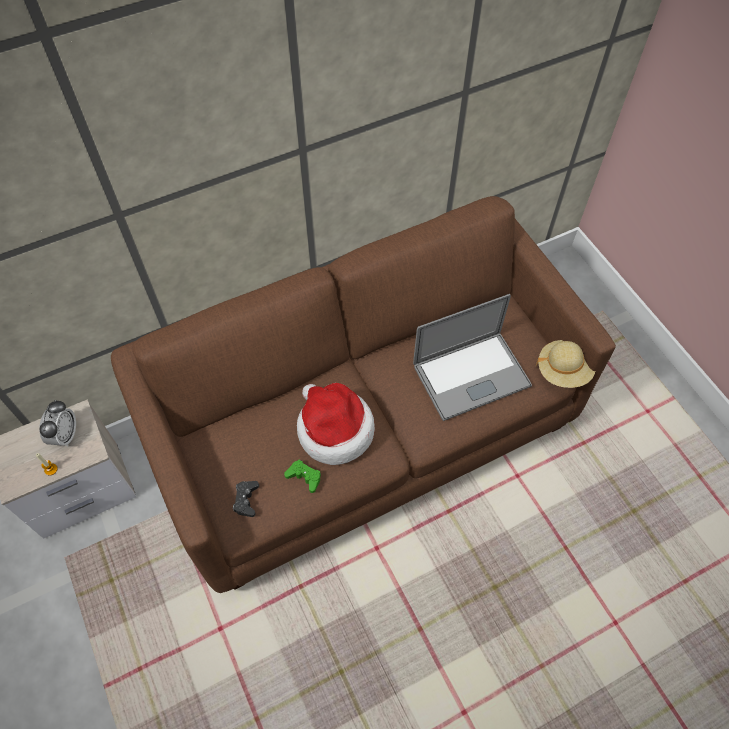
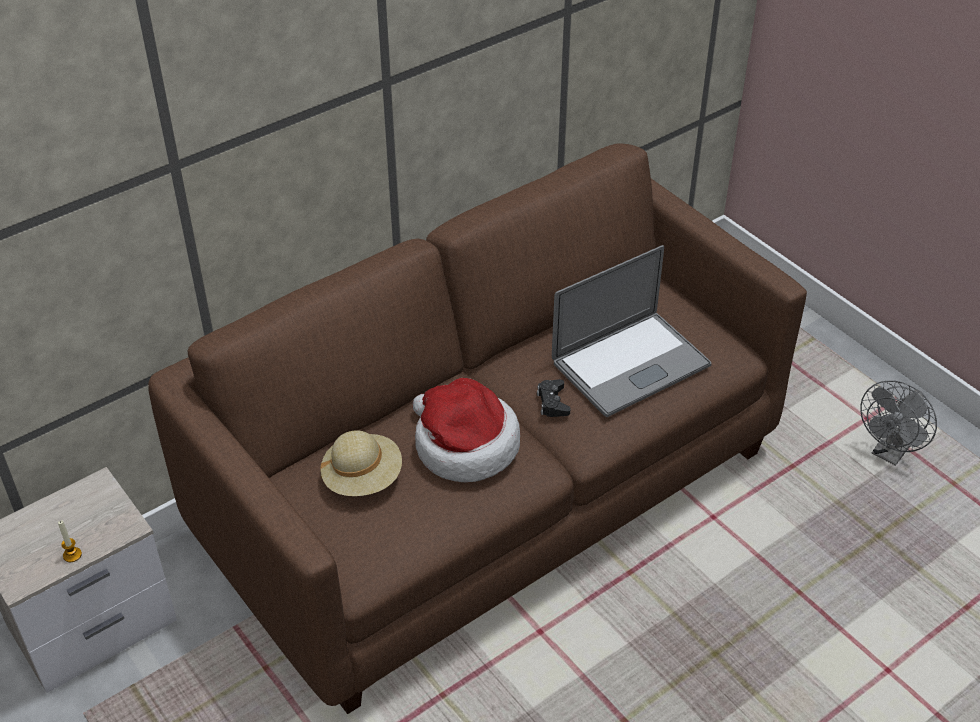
camera: 10 degrees left, 15 degrees down
alarm clock [39,400,76,446] -> none
black game controller [233,481,259,517] -> black game controller moved to [537,379,570,417]
green game controller [284,460,321,493] -> none
beige hat [535,340,595,388] -> beige hat moved to [320,430,402,496]
none -> grey fan [860,381,937,466]

